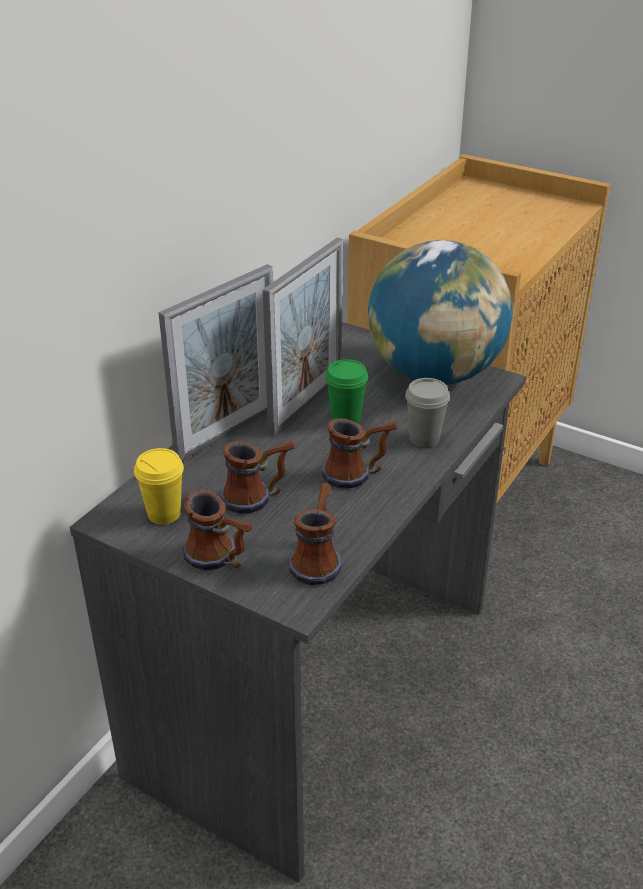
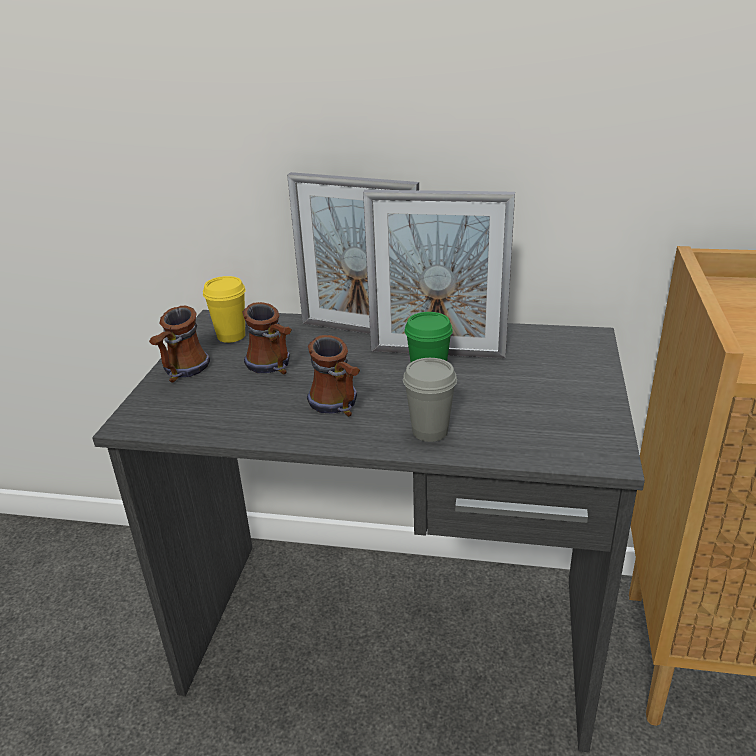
camera: 70 degrees right, 5 degrees down
mug [289,483,342,585] -> none
globe [368,240,513,385] -> none

